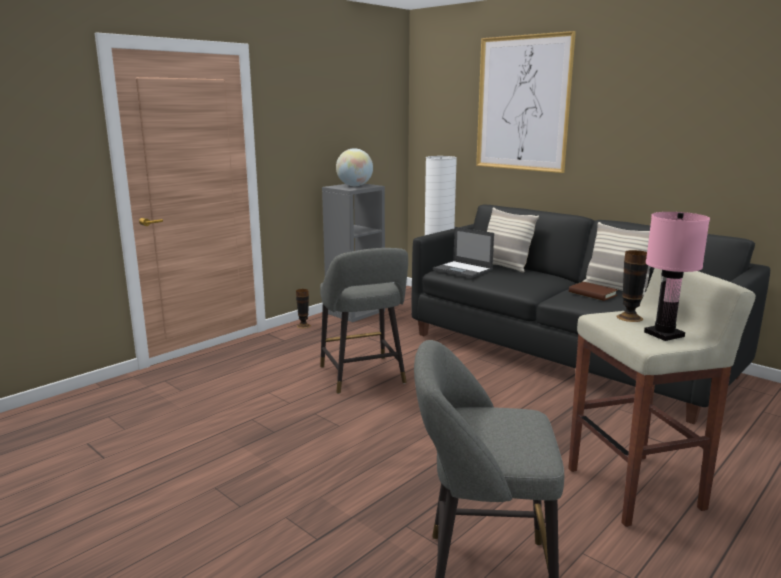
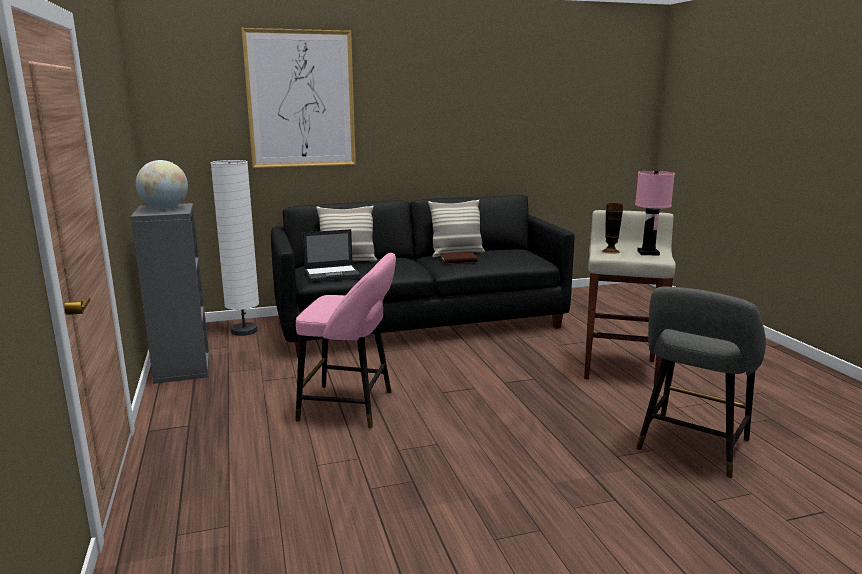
camera: 60 degrees left, 0 degrees up
vase [296,289,311,328] -> none
grey stool [320,248,408,394] -> pink stool [295,253,396,429]

